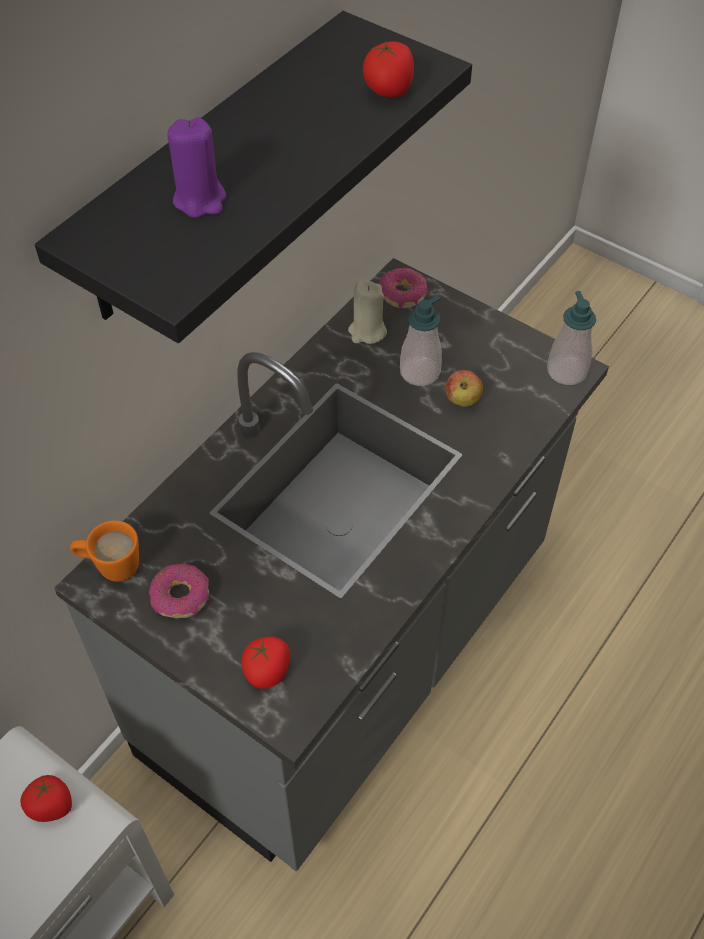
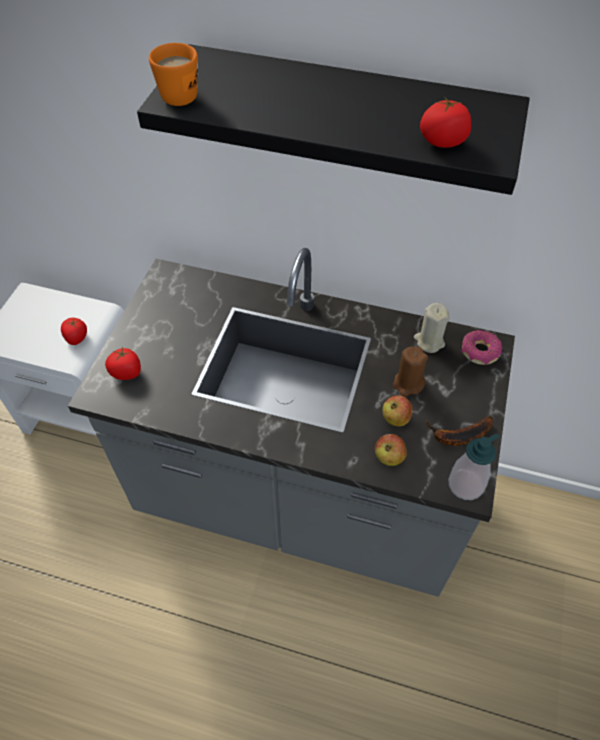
camera: 70 degrees right, 0 degrees up
orange mug [70,520,139,582] -> orange mug moved to [149,43,198,106]
donut [149,564,209,619] -> none
purple candle [167,117,226,218] -> none
soap dispenser [400,296,442,386] -> brown candle [393,347,428,397]
none -> apple [375,434,407,466]
none -> banana [426,416,493,446]

